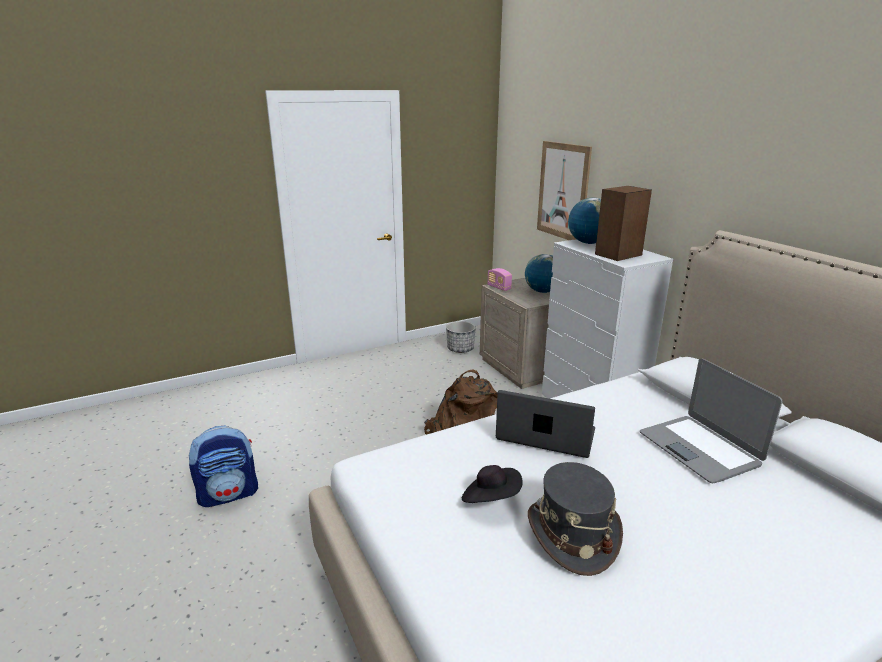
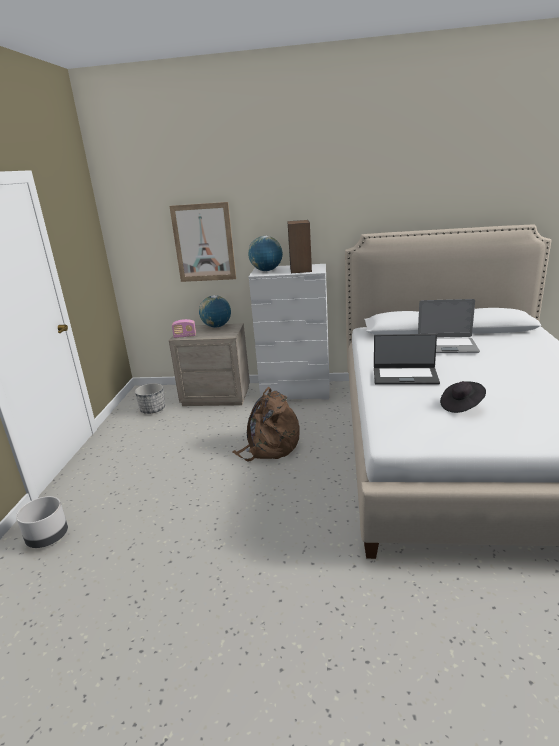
camera: 55 degrees left, 0 degrees up
backpack [188,426,258,507] -> none
laptop [496,390,595,458] -> laptop turned 135 degrees counterclockwise [374,334,440,385]
grey hat [528,462,623,576] -> none
none -> grey planter [16,496,68,548]

